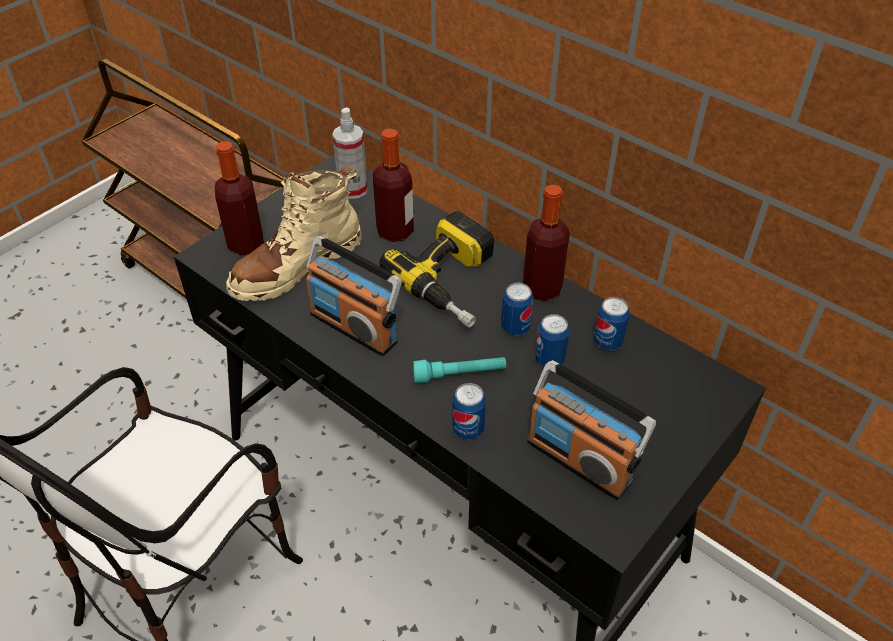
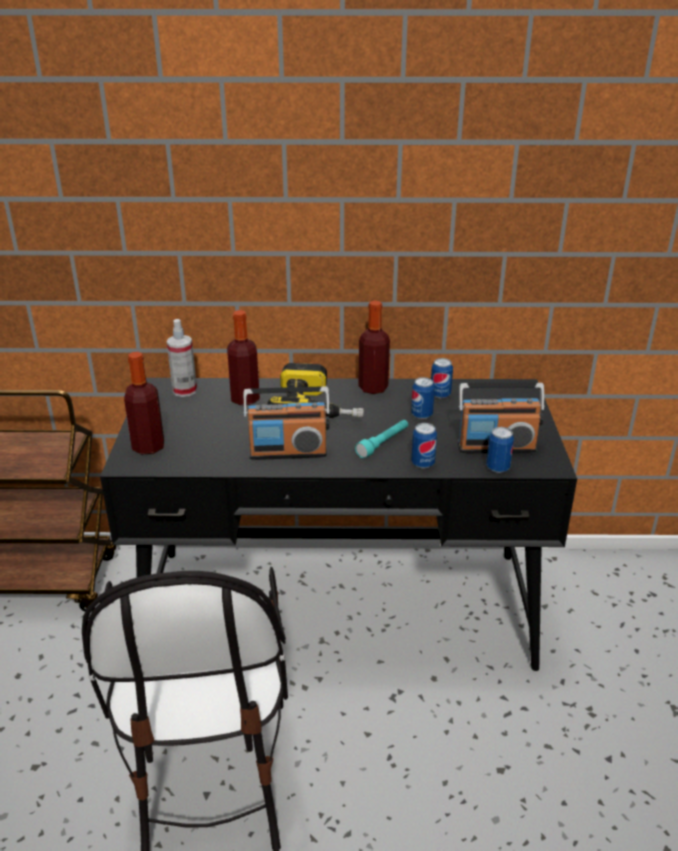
camera: 40 degrees left, 15 degrees down
beige boot [226,167,362,301] -> none
can [501,282,533,336] -> can moved to [486,427,514,473]

